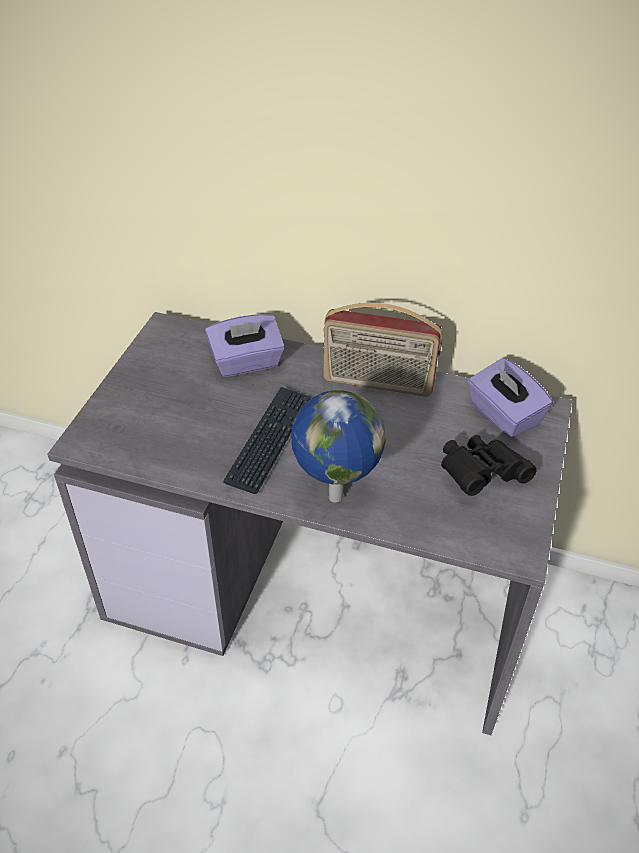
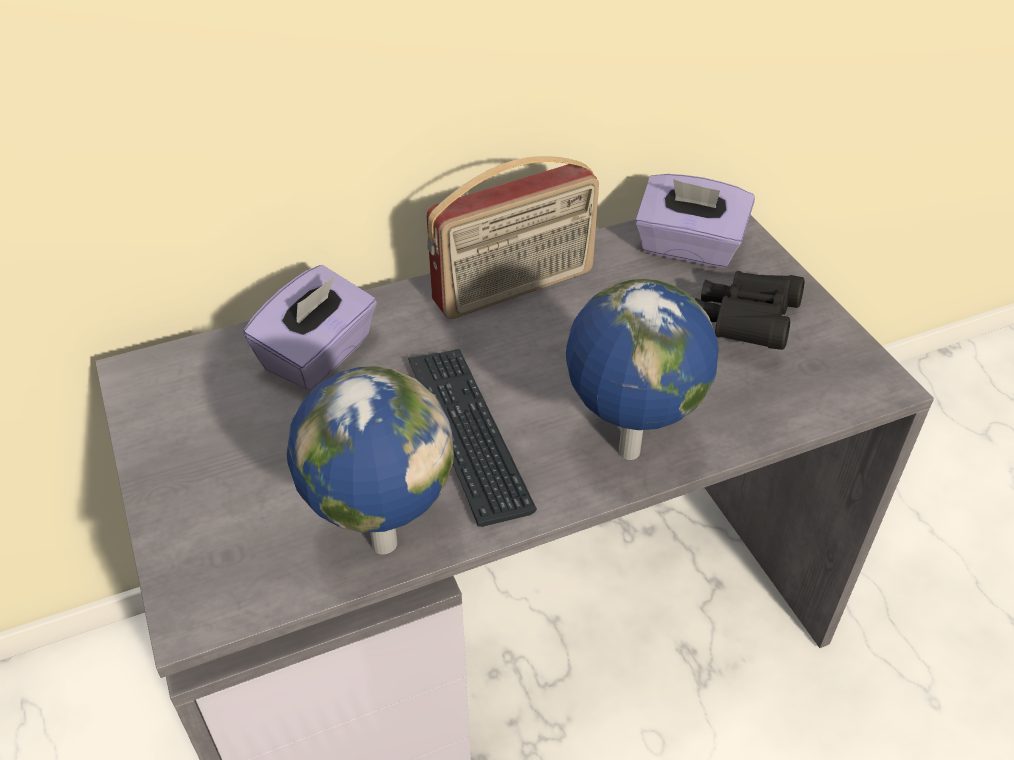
camera: 40 degrees left, 0 degrees up
none -> globe [287,366,454,554]

